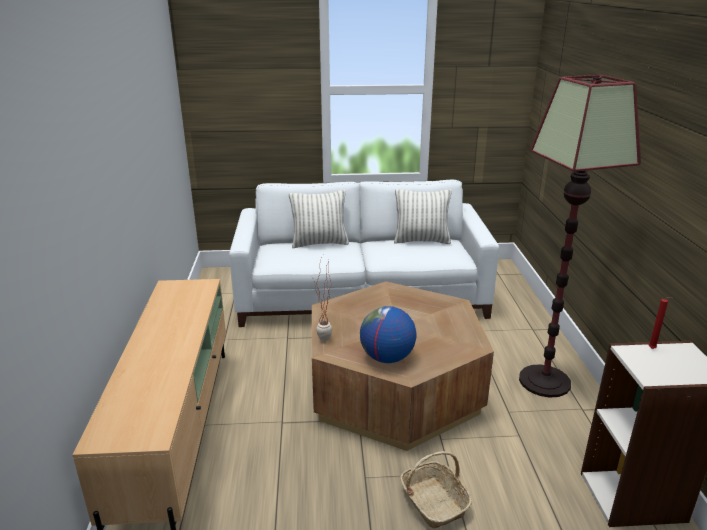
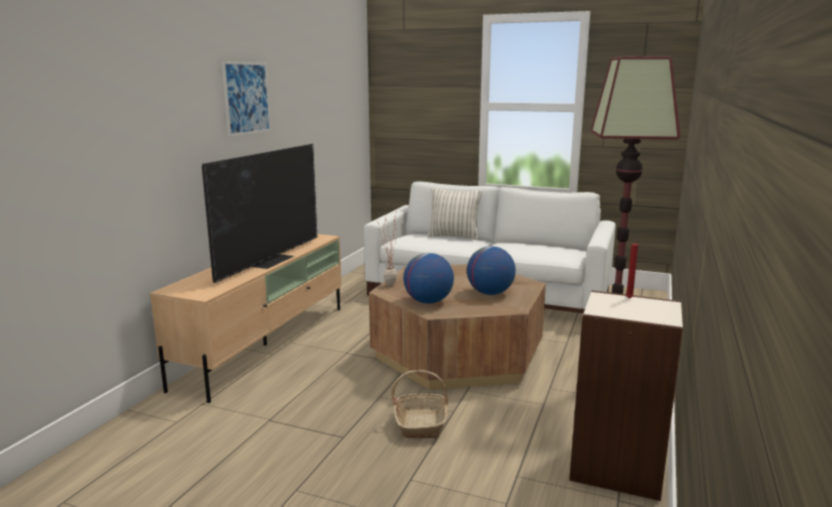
camera: 25 degrees right, 10 degrees down
pillow [394,189,452,244] -> none
none -> television [202,144,317,283]
none -> picture [222,61,271,137]
none -> globe [467,246,516,295]

